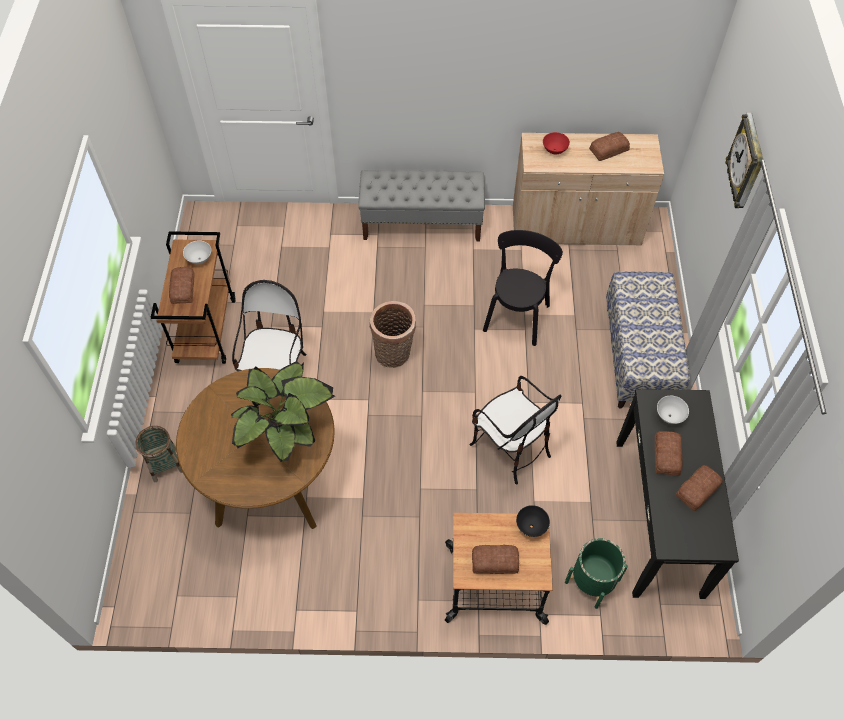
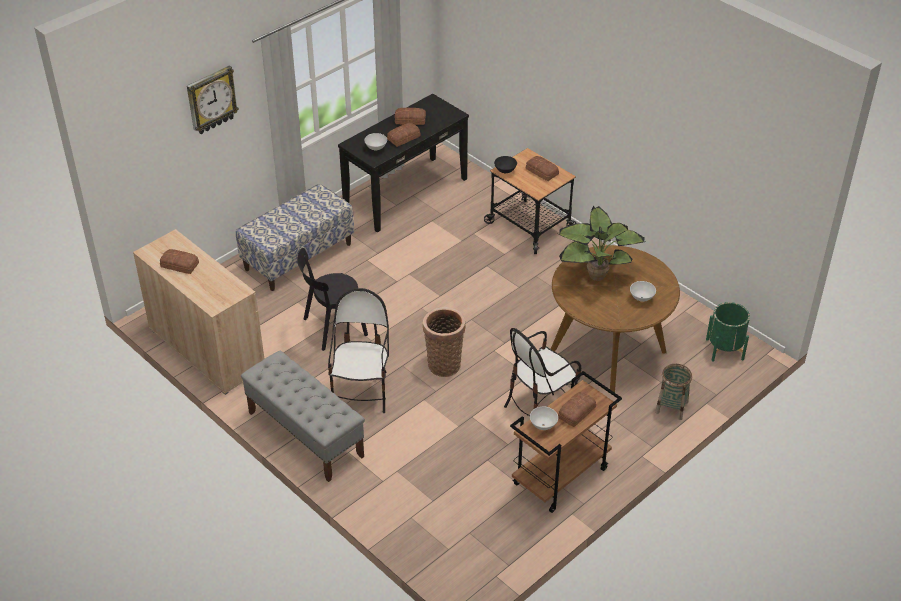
camera: 135 degrees left, 15 degrees down
chair [470,376,562,485] -> chair moved to [328,288,389,413]
red bowl [543,132,570,154] -> none
green planter [565,538,628,609] -> green planter moved to [706,302,750,361]
none -> white bowl [630,281,656,302]

